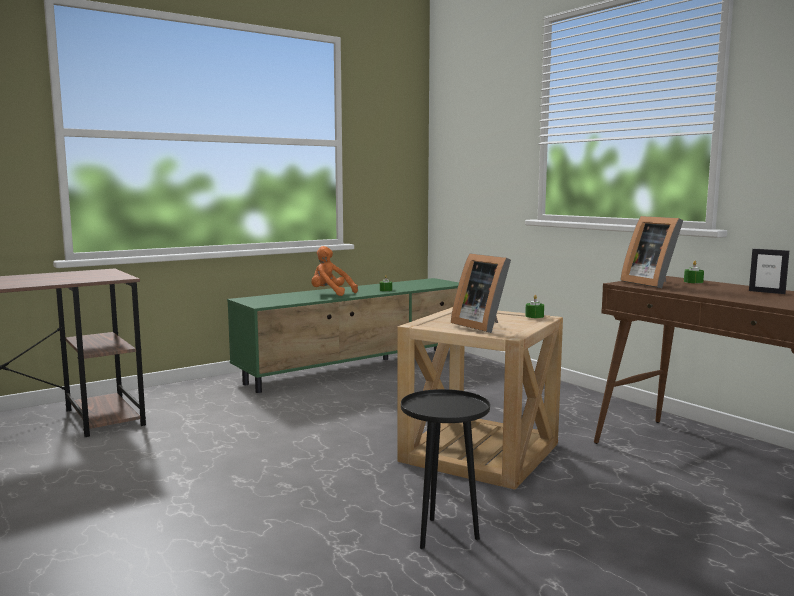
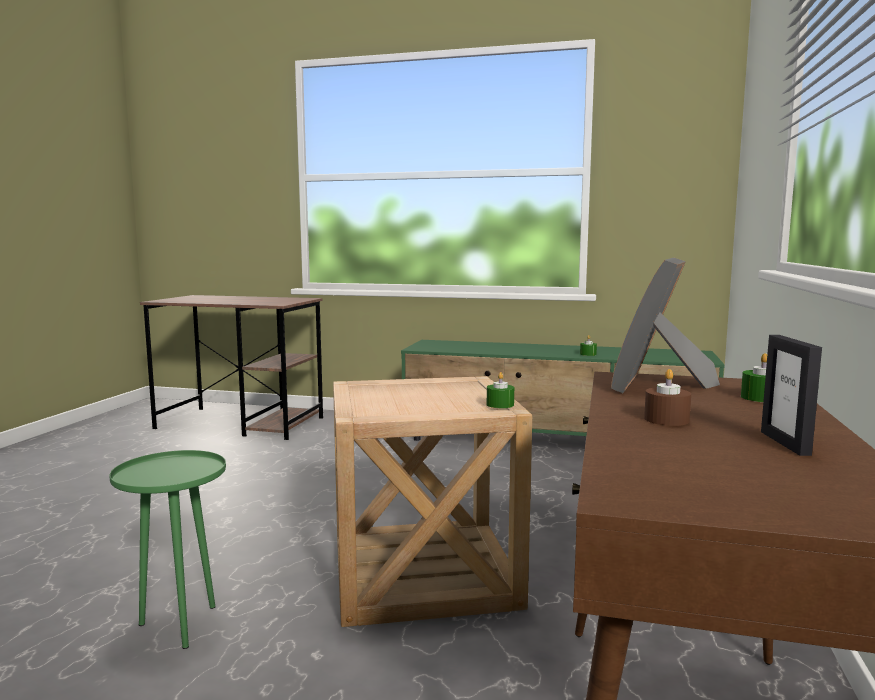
camera: 50 degrees right, 0 degrees up
orange plush toy [311,246,358,296] -> none
black side table [401,389,490,549] -> green side table [109,450,226,649]
picture frame [451,253,511,333] -> none
none -> brown candle [644,369,691,426]

